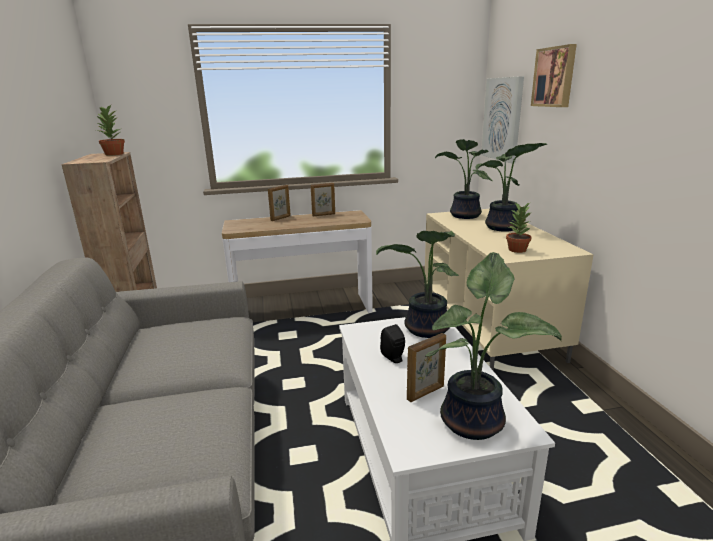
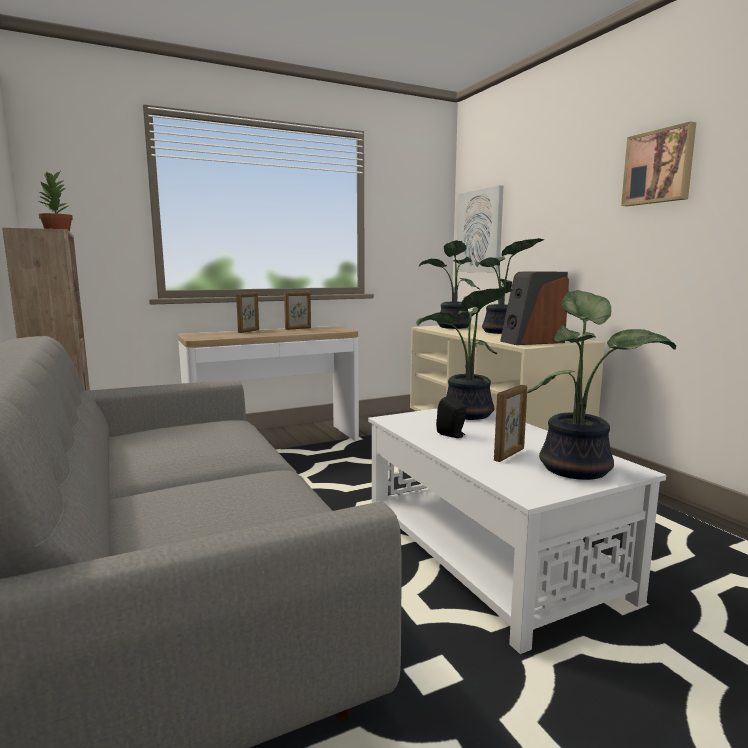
camera: 15 degrees left, 10 degrees down
potted plant [506,203,532,253] -> speaker [500,272,569,345]
picture [531,44,577,107] -> picture moved to [621,121,696,206]

